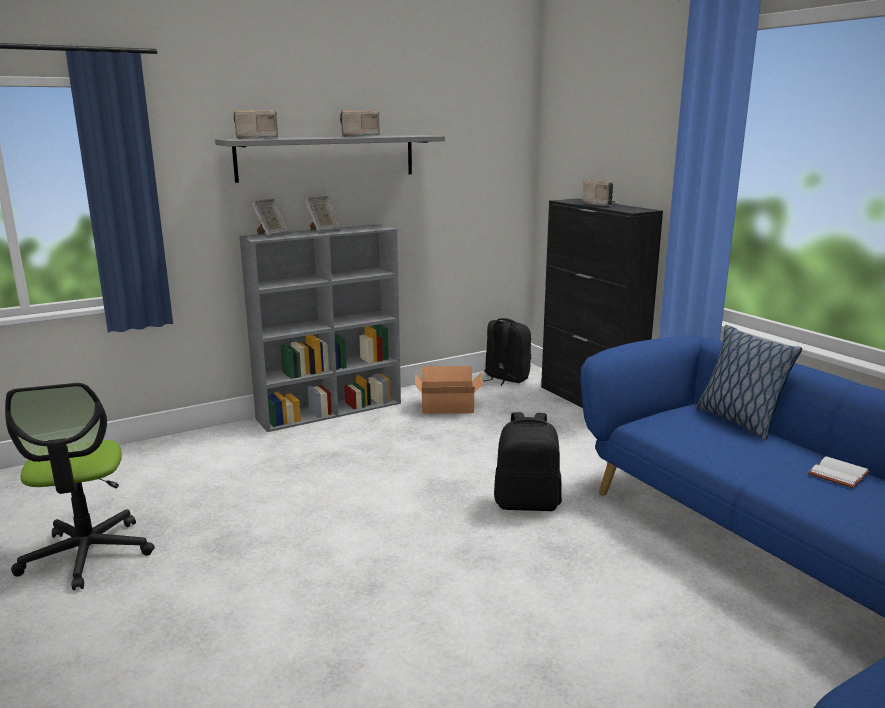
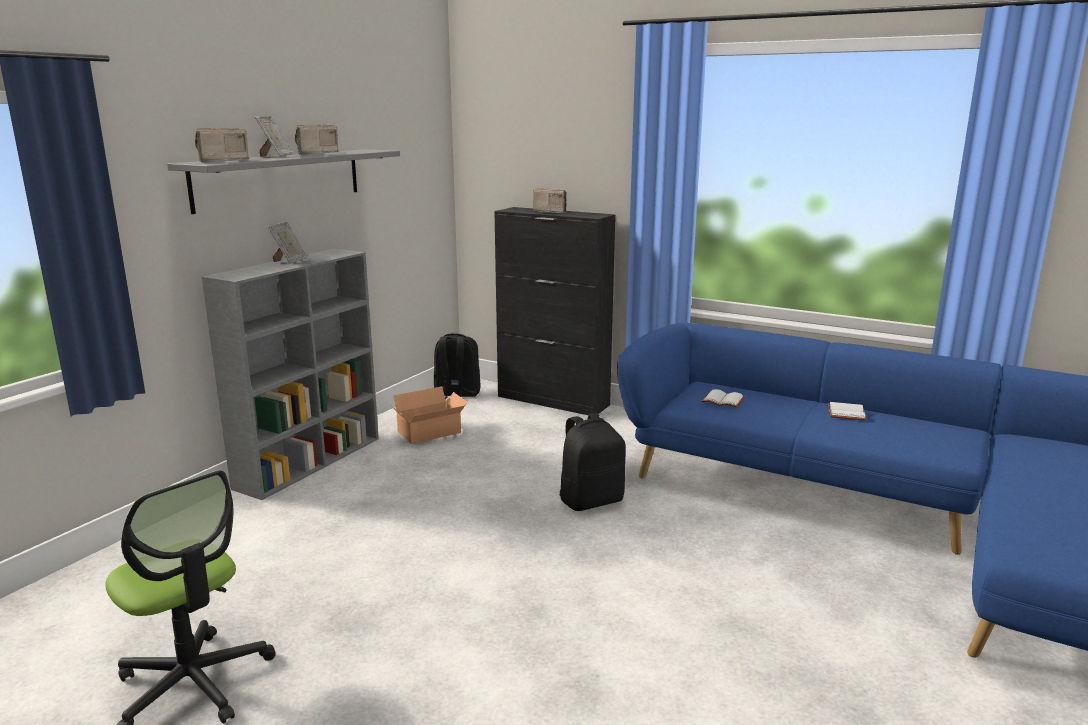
camera: 30 degrees left, 0 degrees up
picture frame [251,198,289,236] -> picture frame moved to [255,116,293,157]
pillow [696,325,802,440] -> none
none -> white book [701,389,745,408]

